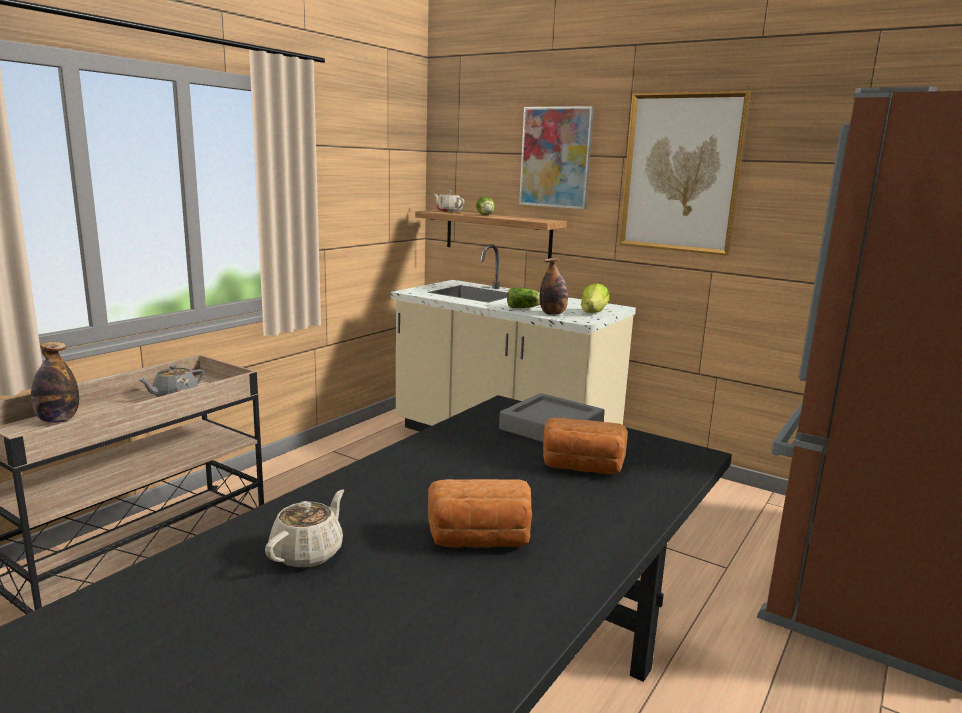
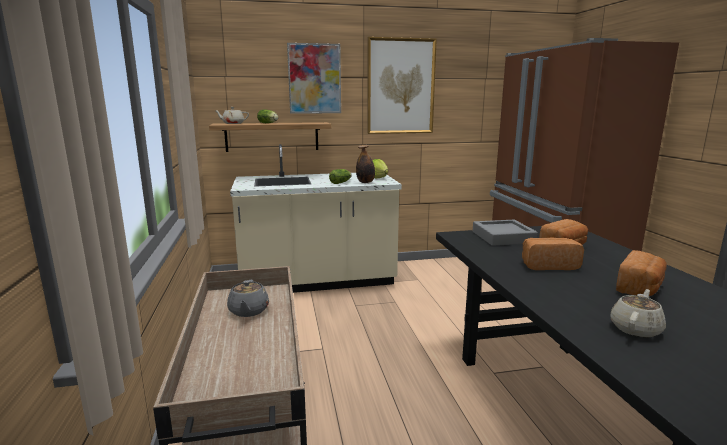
camera: 45 degrees left, 0 degrees up
bottle [31,342,79,423] -> none
beige teapot [265,489,344,568] -> beige teapot turned 60 degrees clockwise [611,289,666,338]
none -> bread [522,237,584,270]

